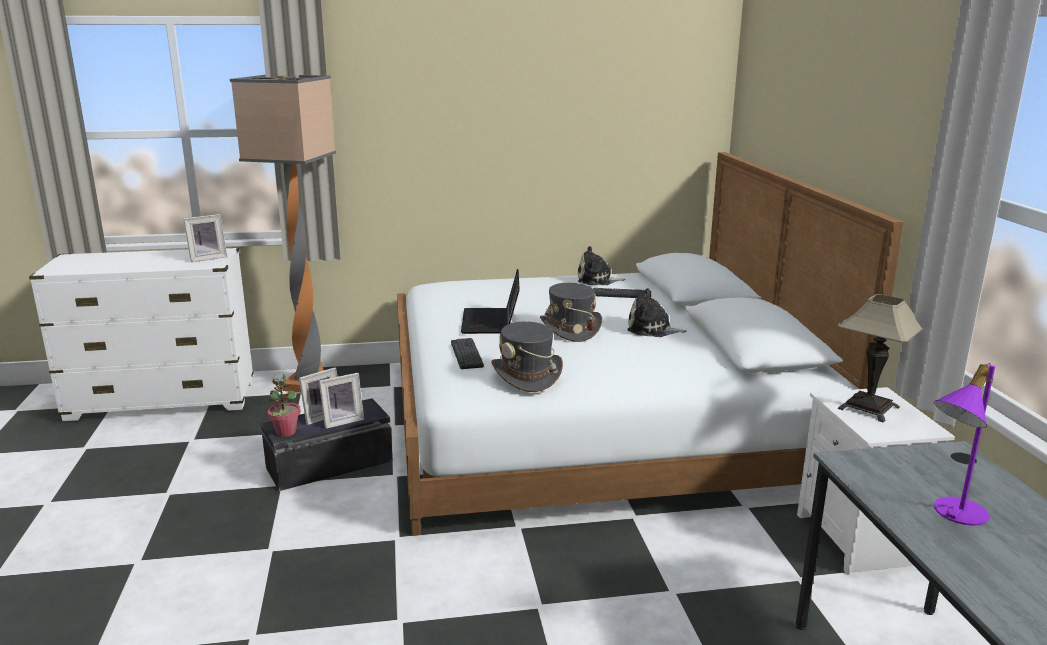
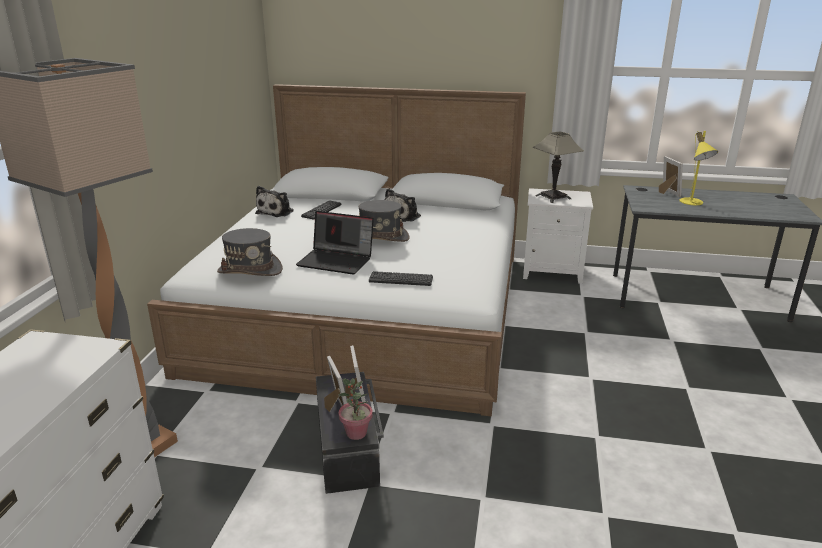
camera: 70 degrees left, 5 degrees up
picture frame [183,214,227,262] -> picture frame moved to [659,156,683,197]
grey hat [491,321,563,392] -> grey hat moved to [217,228,283,276]
purple table lamp [934,363,995,526] -> yellow table lamp [679,131,718,205]

